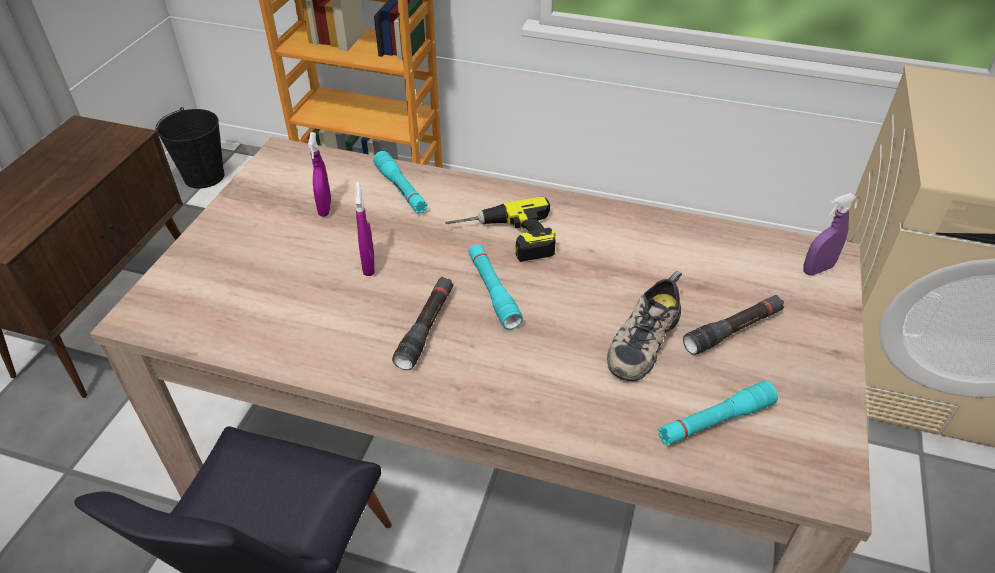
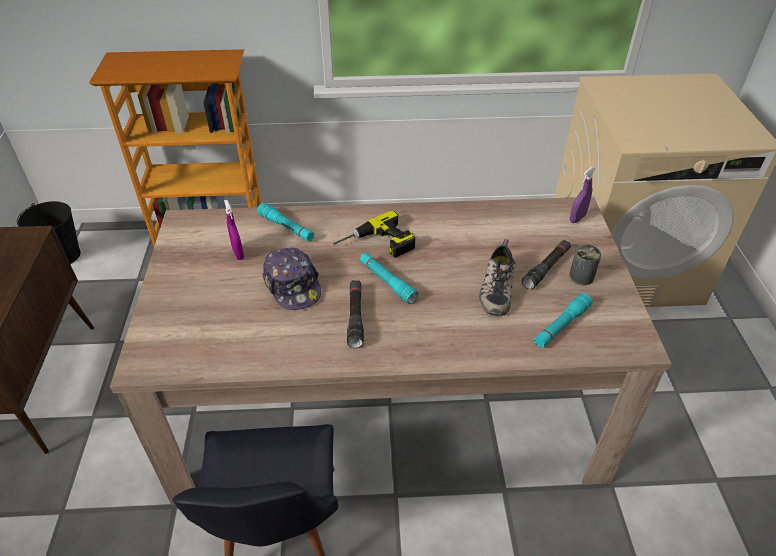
camera: 20 degrees left, 0 degrees up
purple spray bottle [355,182,375,276] -> cap [262,248,321,310]
none -> can [569,244,601,285]

